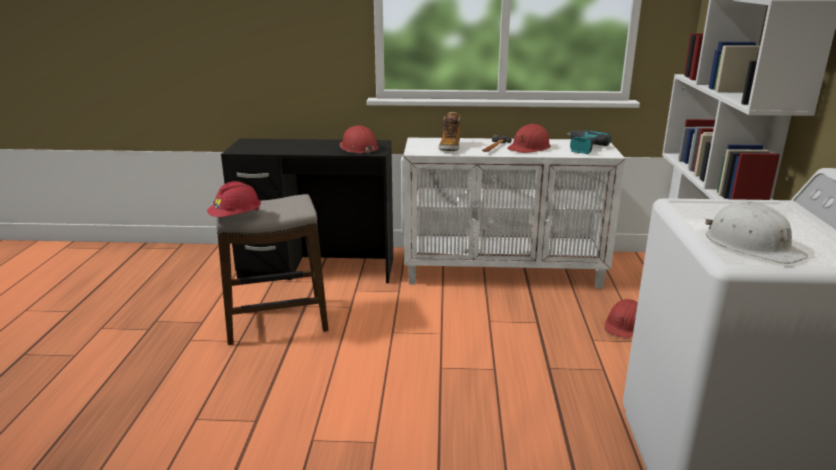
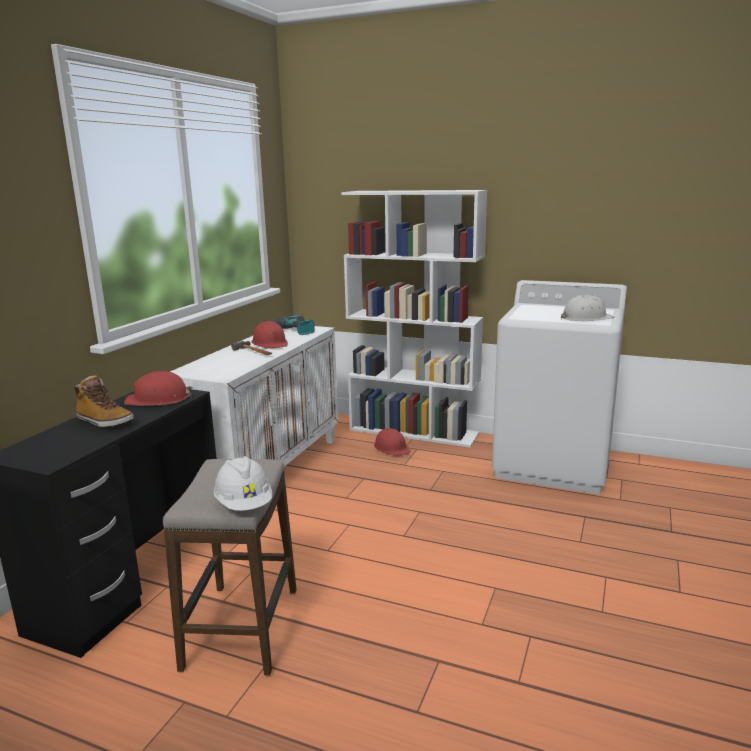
camera: 70 degrees left, 5 degrees down
red hard hat [207,181,261,217] -> white hard hat [213,456,272,511]
boot [438,112,461,151] -> boot moved to [74,376,134,428]

